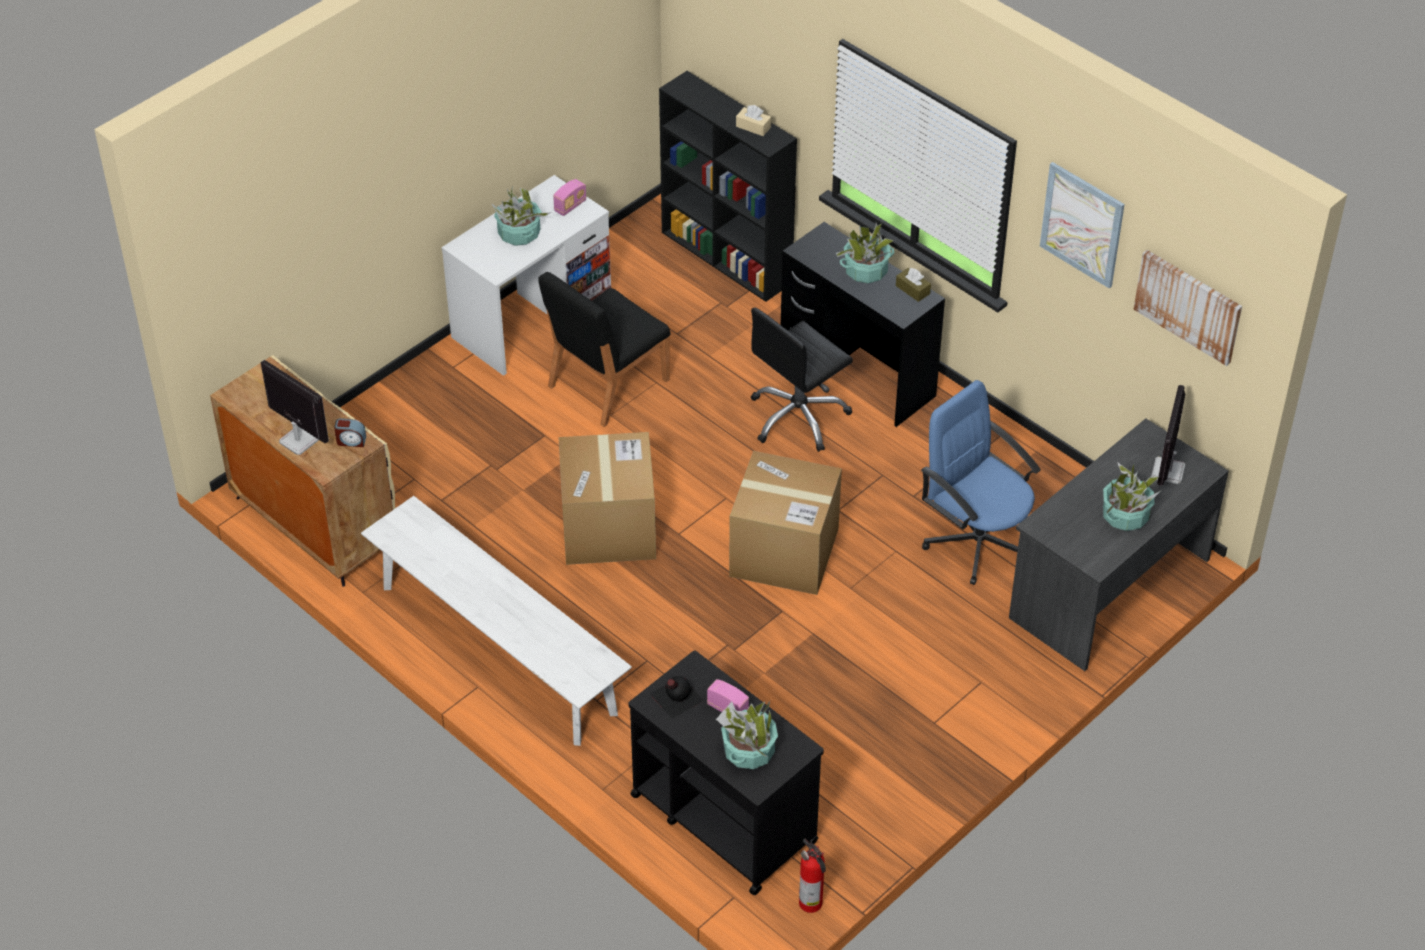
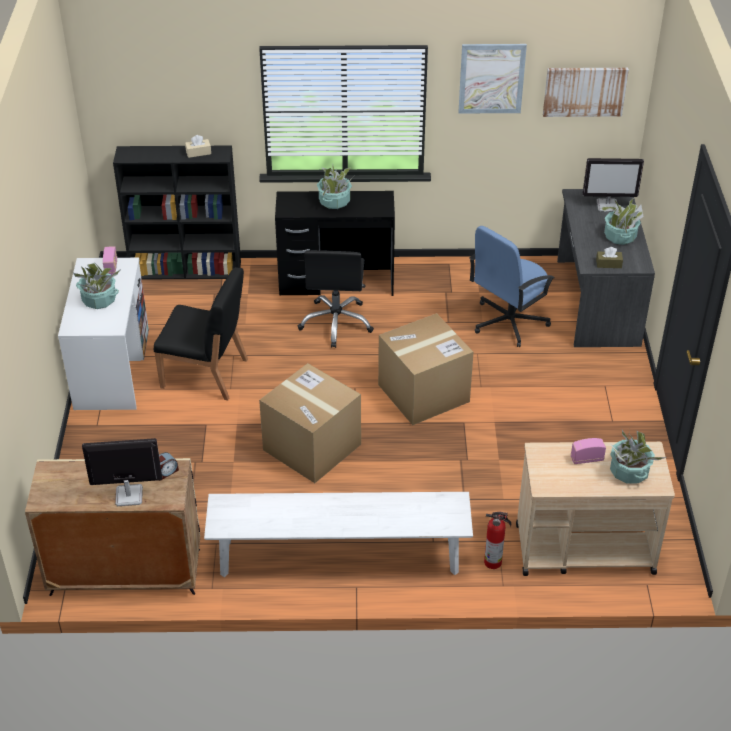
camera: 45 degrees left, 5 degrees down
black chair [538,272,670,427] -> black chair turned 75 degrees counterclockwise [154,267,248,400]
black cart [629,651,824,895] -> beige cart [516,442,675,576]
black bottle [650,676,704,719] -> none
fire extinguisher [799,839,826,913] -> fire extinguisher moved to [484,511,511,569]
brown tissue box [896,268,931,302] -> brown tissue box moved to [596,247,623,268]
blue office chair [921,380,1040,585] -> blue office chair turned 45 degrees counterclockwise [469,226,555,347]
monitor [1151,385,1185,486] -> monitor turned 60 degrees counterclockwise [582,158,644,212]

